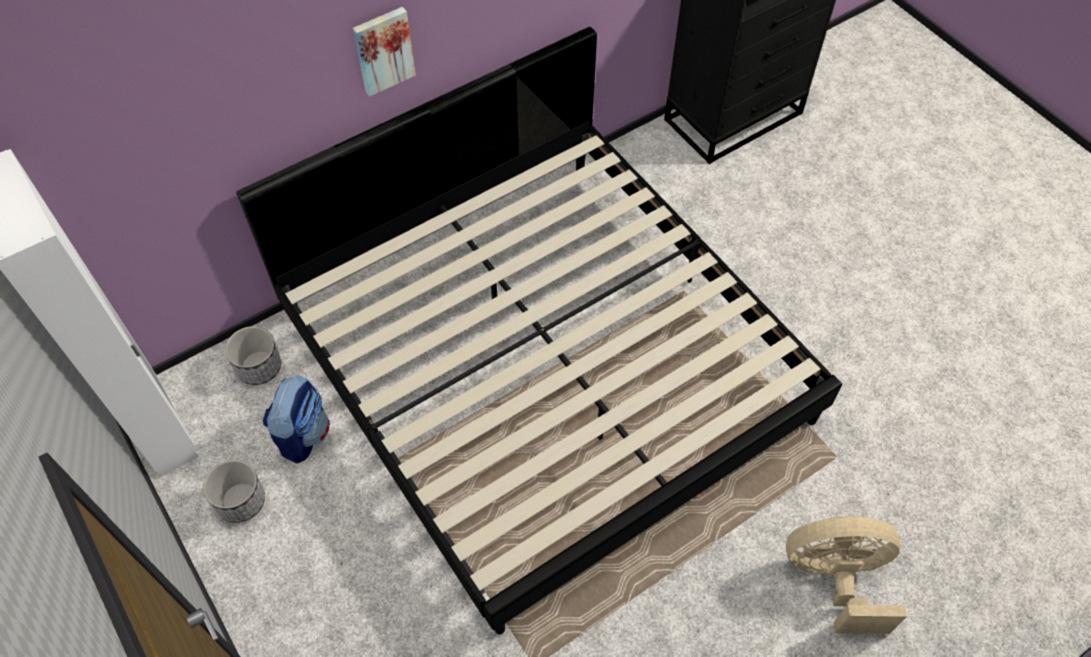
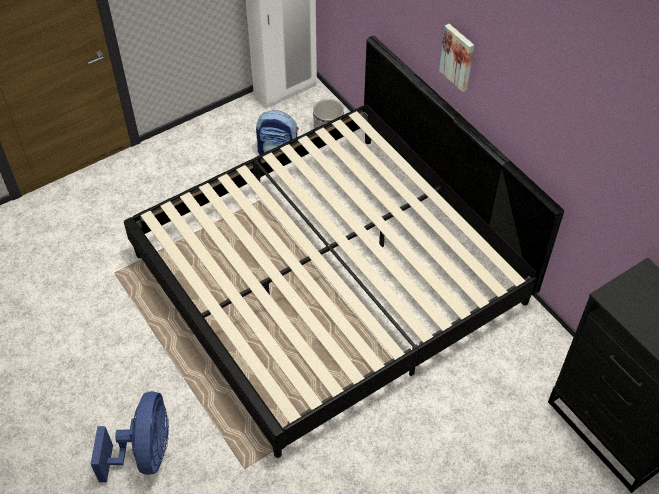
camera: 90 degrees right, 5 degrees down
planter [203,460,265,523] -> none
beige fan [786,516,907,634] -> blue fan [91,391,169,482]

